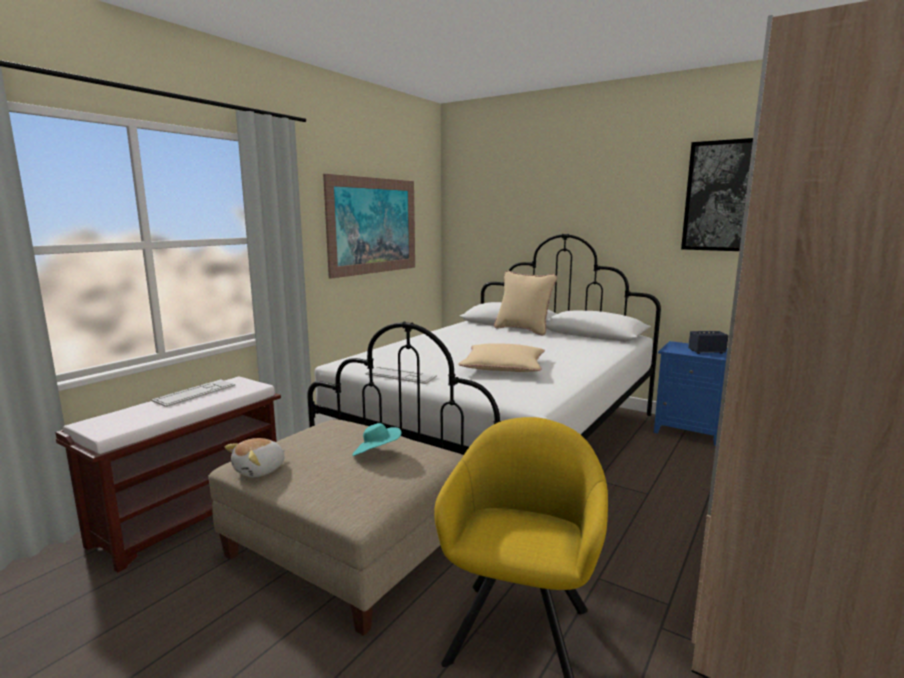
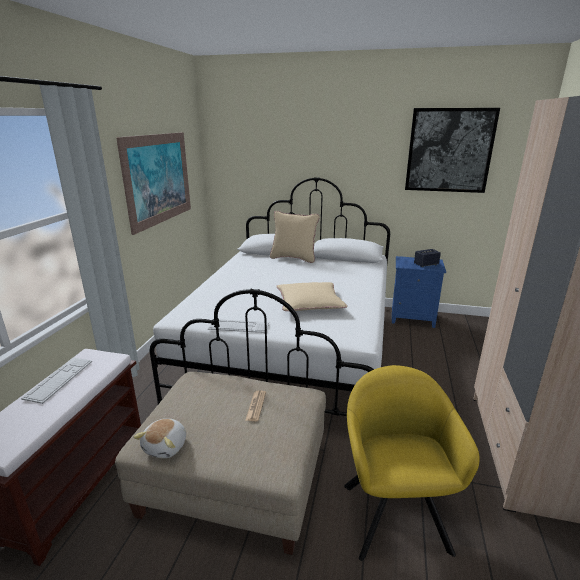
camera: 20 degrees left, 10 degrees up
turquoise hat [352,423,402,456] -> newspaper [245,390,266,422]

